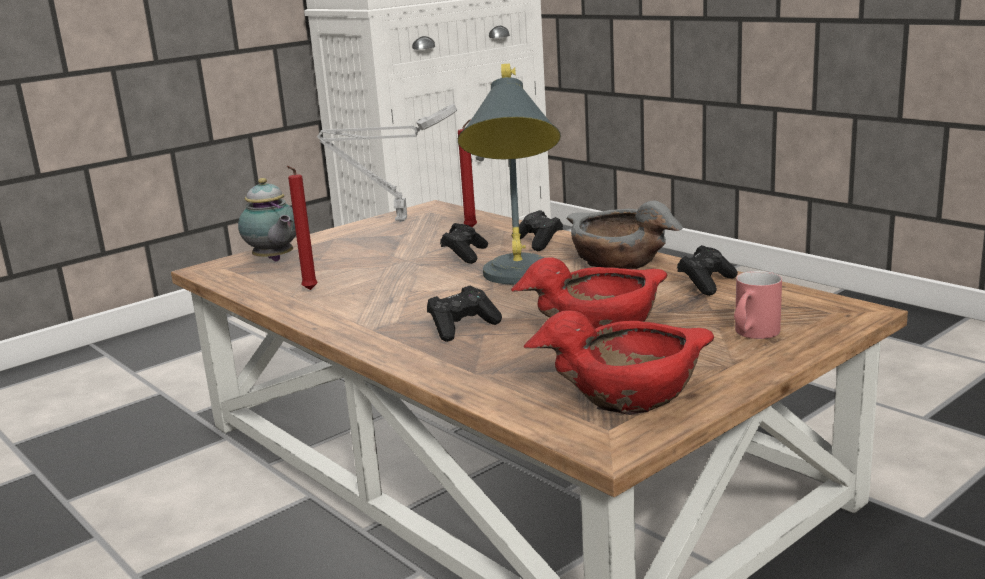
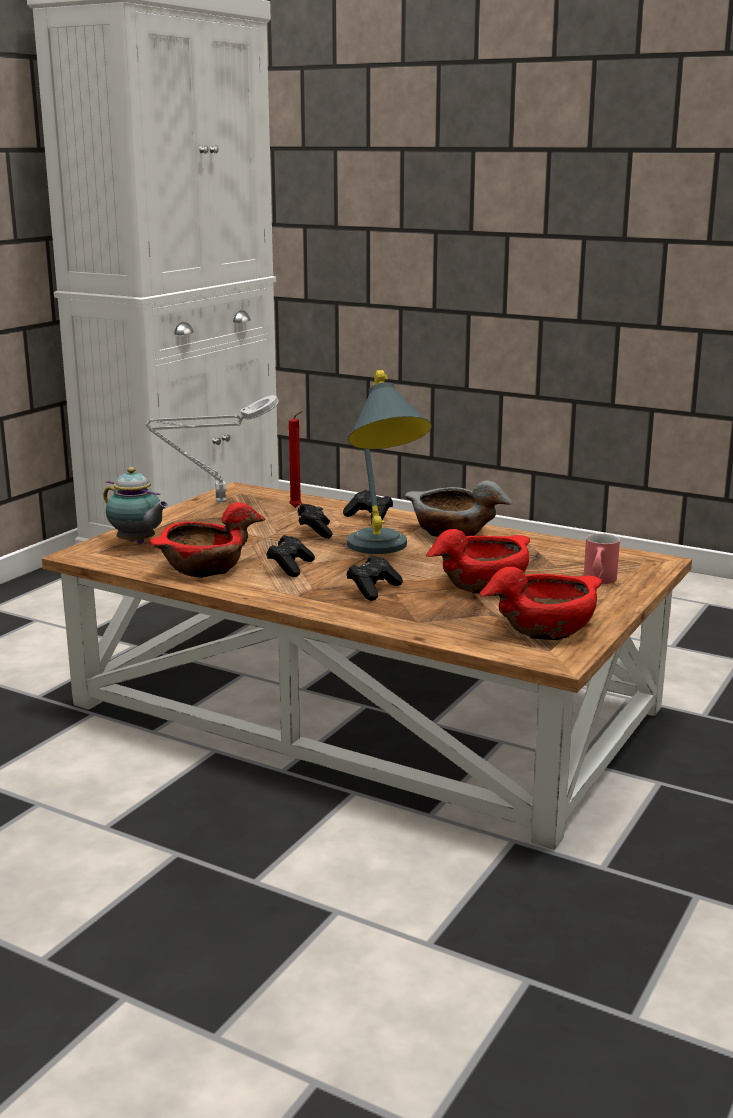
camera: 20 degrees left, 0 degrees up
red candle [286,166,318,290] -> red bowl [149,502,266,578]
black game controller [677,245,738,296] -> black game controller moved to [266,535,315,577]

